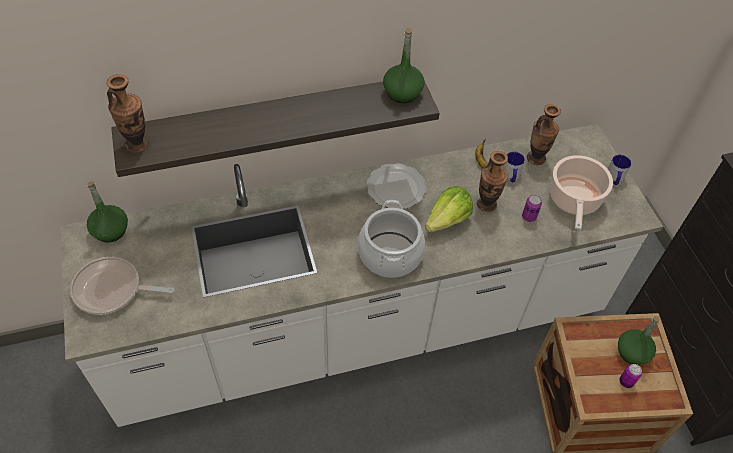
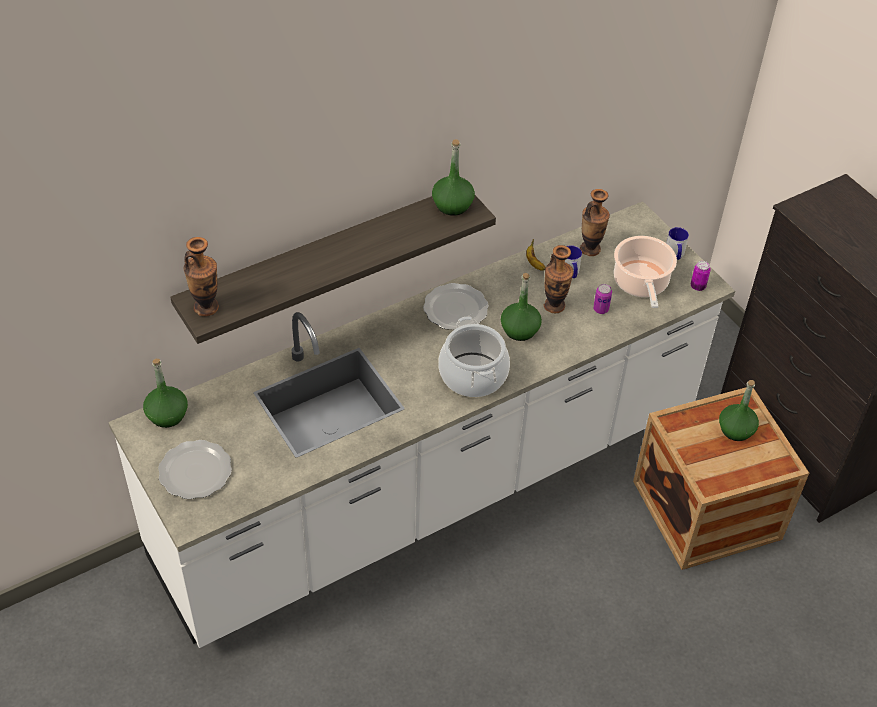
camera: 15 degrees left, 5 degrees down
frying pan [70,257,174,315] -> plate [158,440,232,499]
lettuce [425,186,473,232] -> green bottle [501,273,542,341]
can [619,364,642,388] -> can moved to [691,261,711,291]

